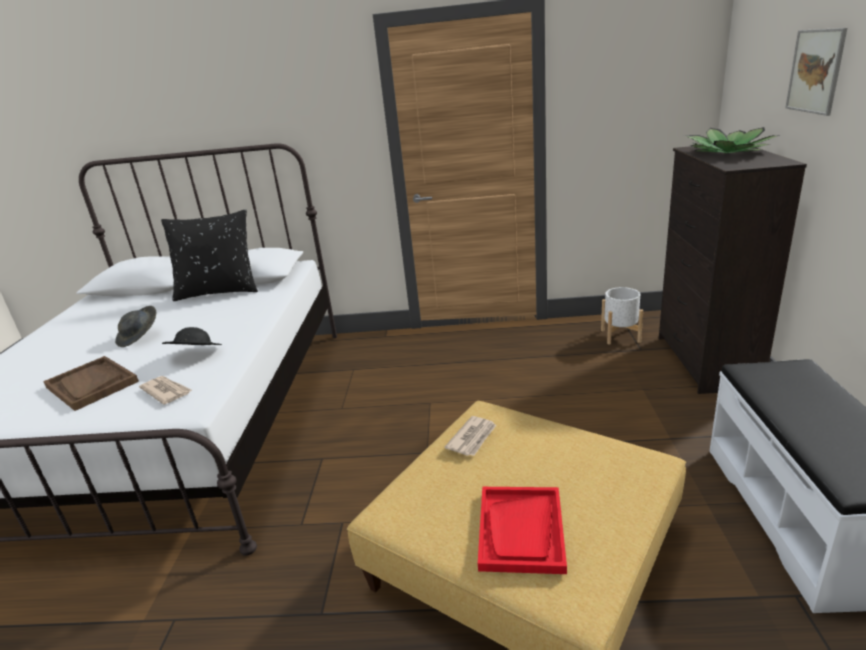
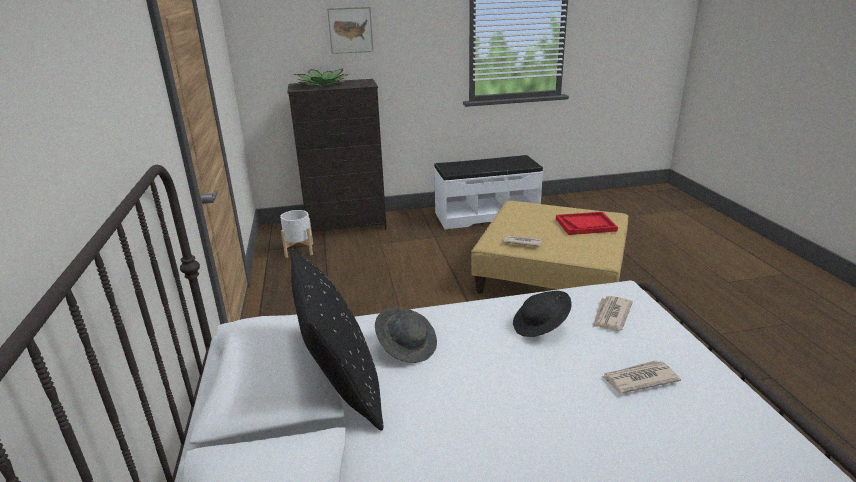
camera: 105 degrees left, 0 degrees up
brown tray [43,356,139,411] -> newspaper [602,360,681,393]
grey hat [115,306,156,347] -> grey hat moved to [375,307,437,363]

